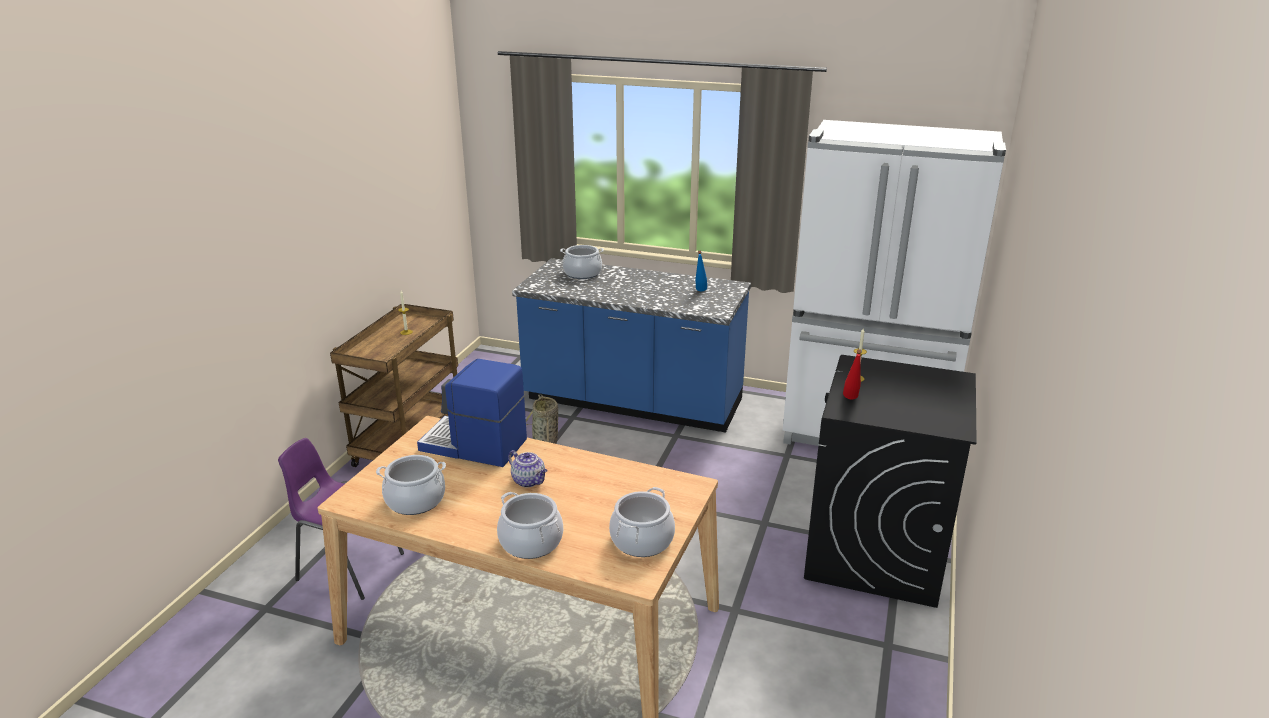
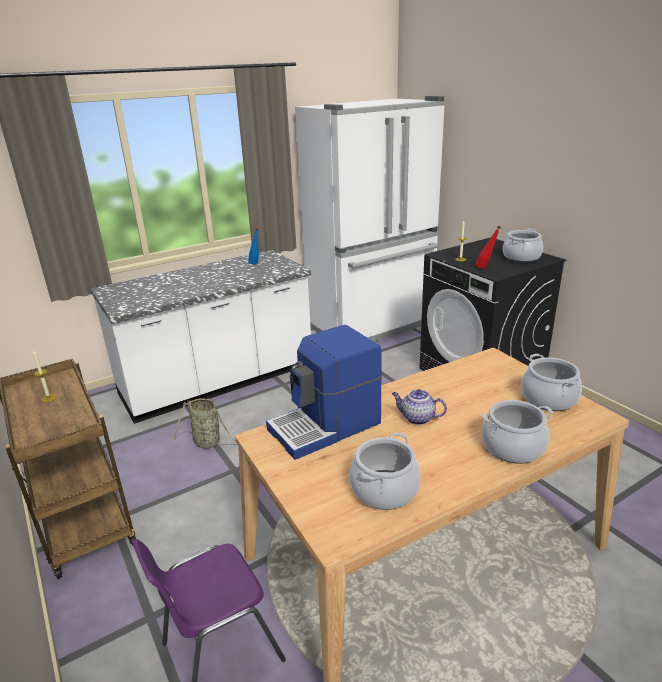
camera: 50 degrees left, 0 degrees up
teapot [508,450,548,487] -> teapot turned 150 degrees counterclockwise [392,389,447,425]
blue counter [512,258,751,433] -> white counter [90,250,311,424]
cooking pot [560,245,604,279] -> cooking pot moved to [503,229,543,262]

